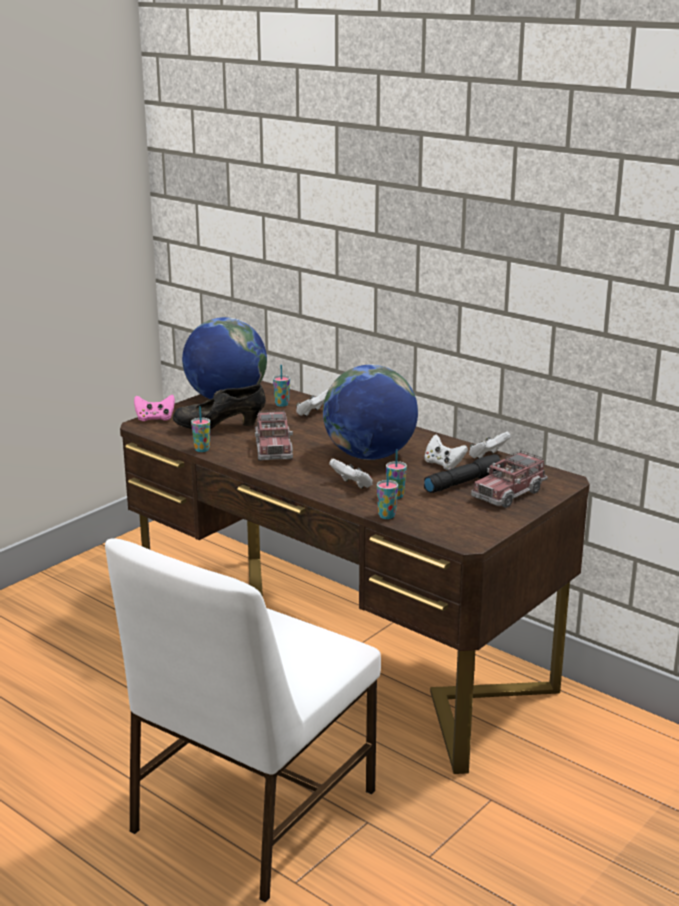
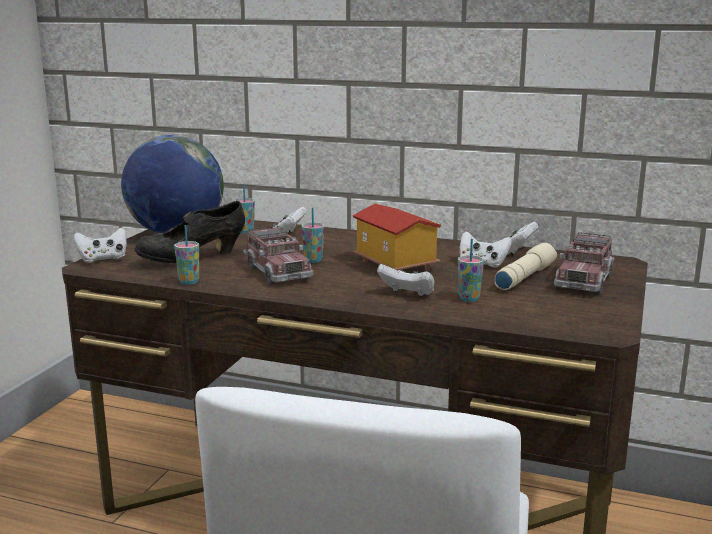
camera: 20 degrees left, 5 degrees down
pink game controller [134,395,175,421] -> white game controller [74,227,127,263]
globe [323,365,418,460] -> toy house [352,204,441,271]
cup [377,468,398,519] -> cup moved to [302,207,324,263]
black flashlight [424,454,502,493] -> beige flashlight [495,243,557,290]

